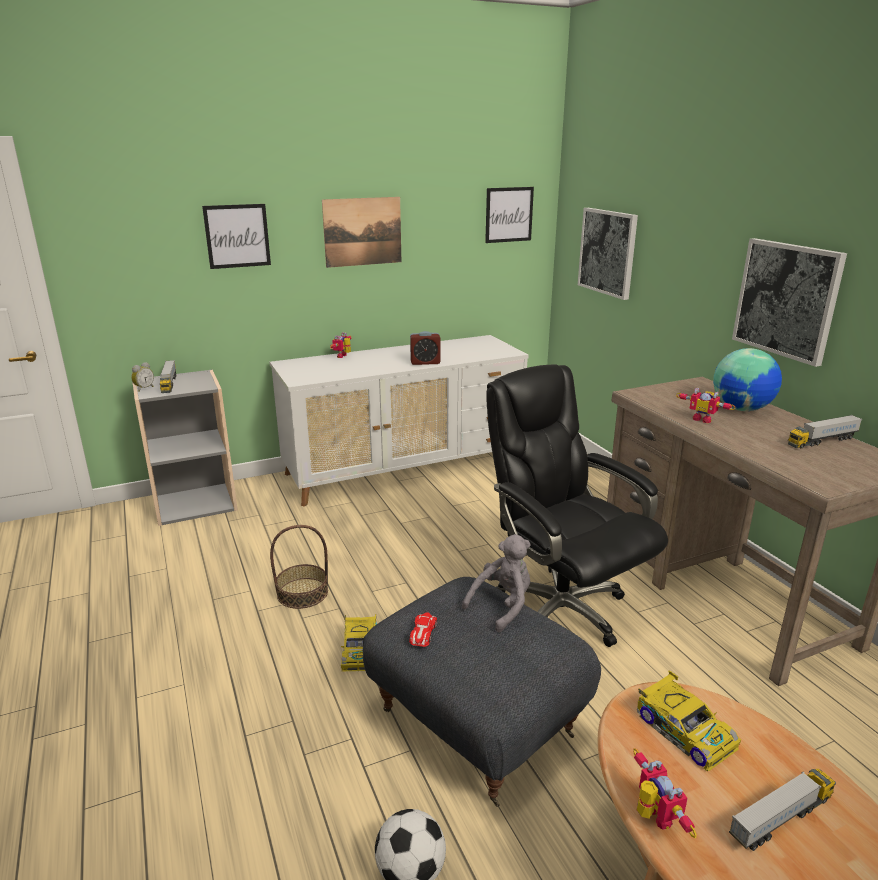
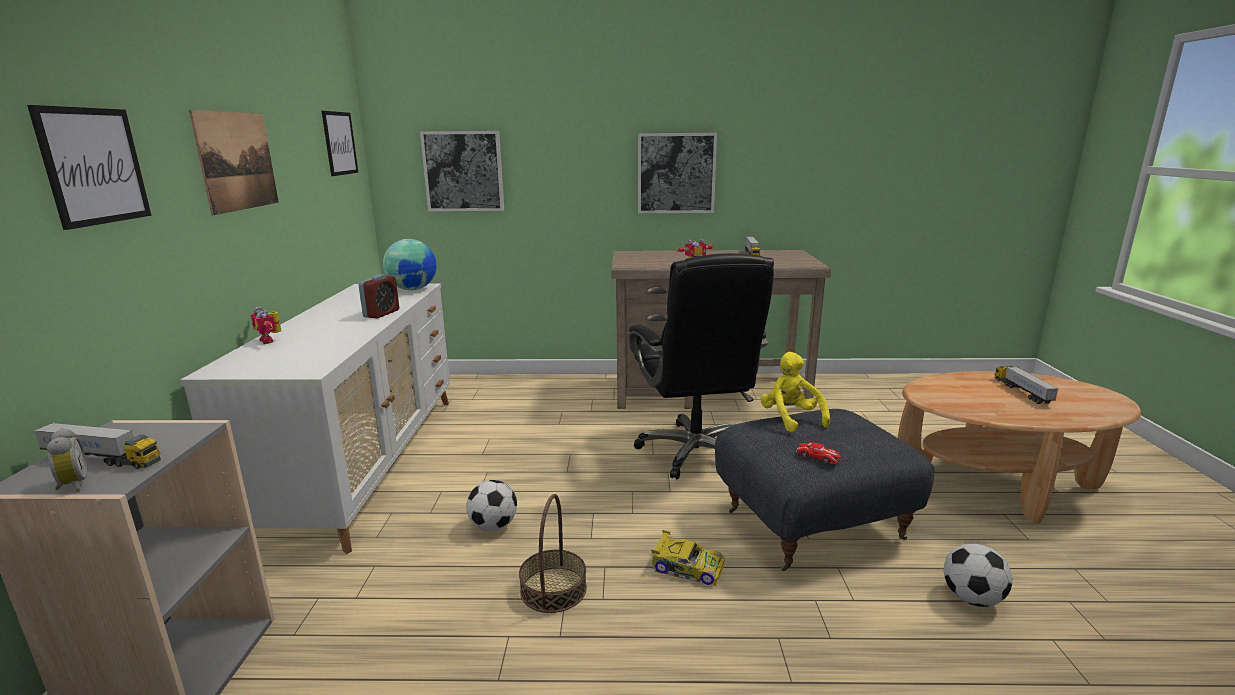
camera: 65 degrees left, 5 degrees down
grey plush toy [462,534,531,632] -> yellow plush toy [760,352,830,433]
black office chair [486,364,668,647] -> black office chair turned 90 degrees counterclockwise [629,253,774,479]
toy robot [633,748,697,838] -> none
toy car [637,670,741,772] -> none
globe [713,348,782,411] -> globe moved to [383,239,437,290]
none -> football [466,480,517,531]

